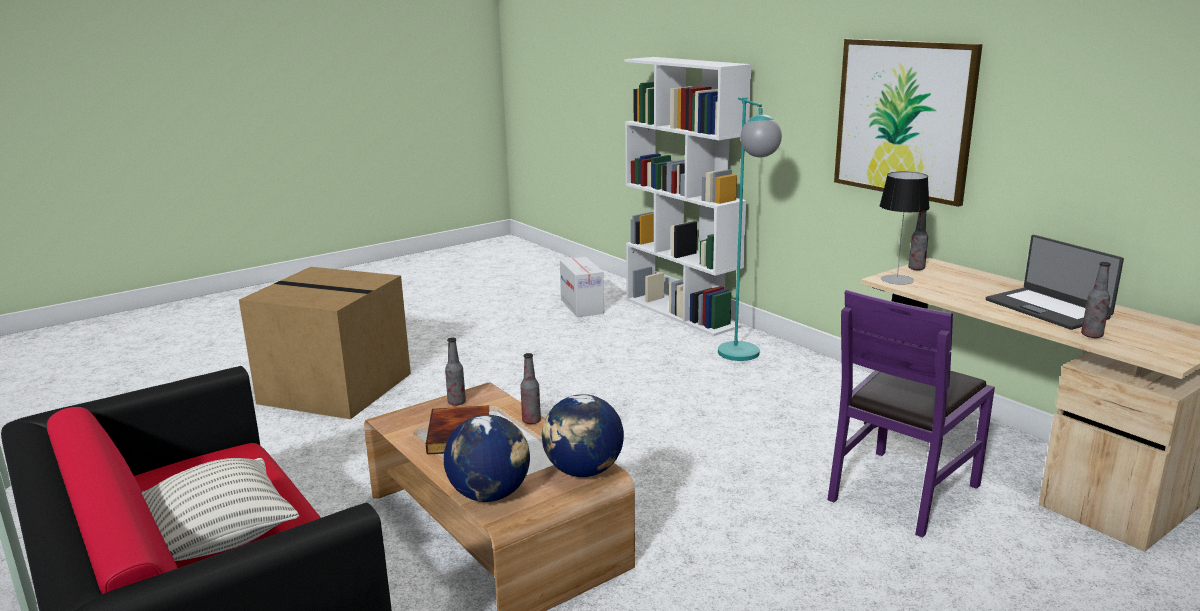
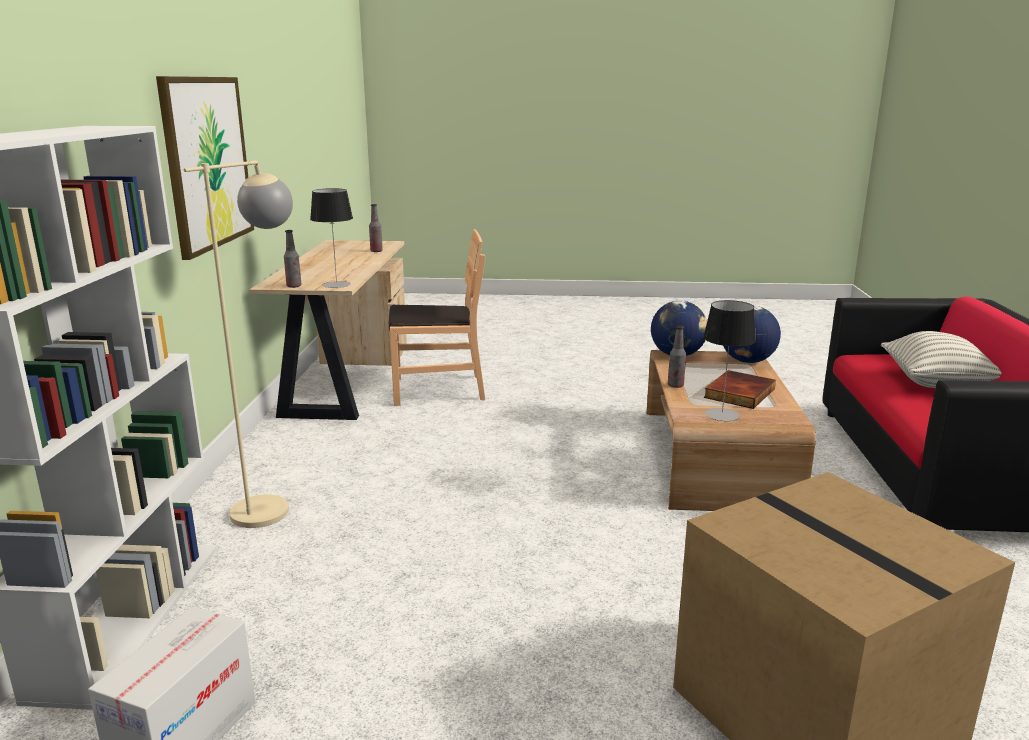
camera: 140 degrees left, 0 degrees up
bottle [445,338,466,406] -> table lamp [703,300,756,421]
turquoise floor lamp [718,97,782,361] -> beige floor lamp [184,160,293,528]
purple chair [828,290,995,538] -> brown chair [389,229,485,406]
laptop [986,235,1124,330] -> none

